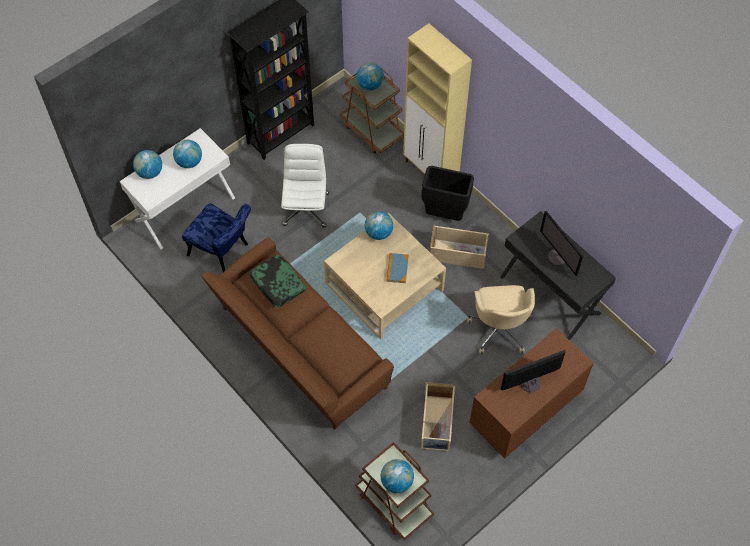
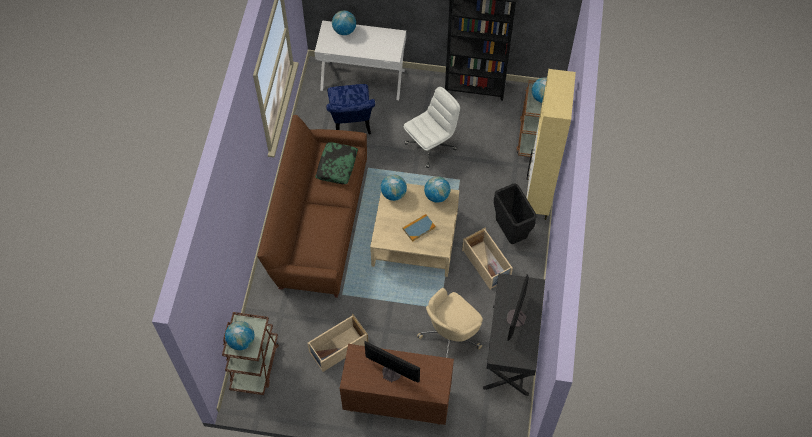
camera: 50 degrees right, 0 degrees up
globe [173,140,202,168] -> globe moved to [381,175,407,201]

